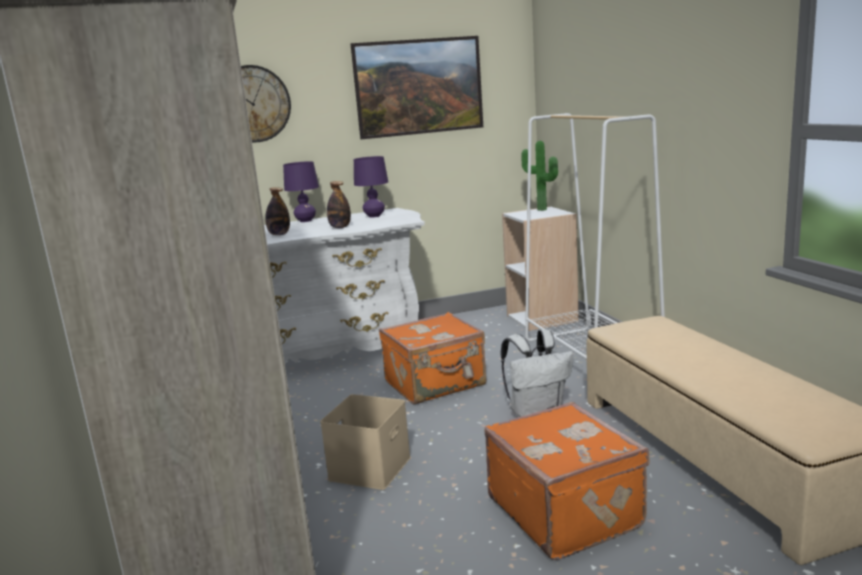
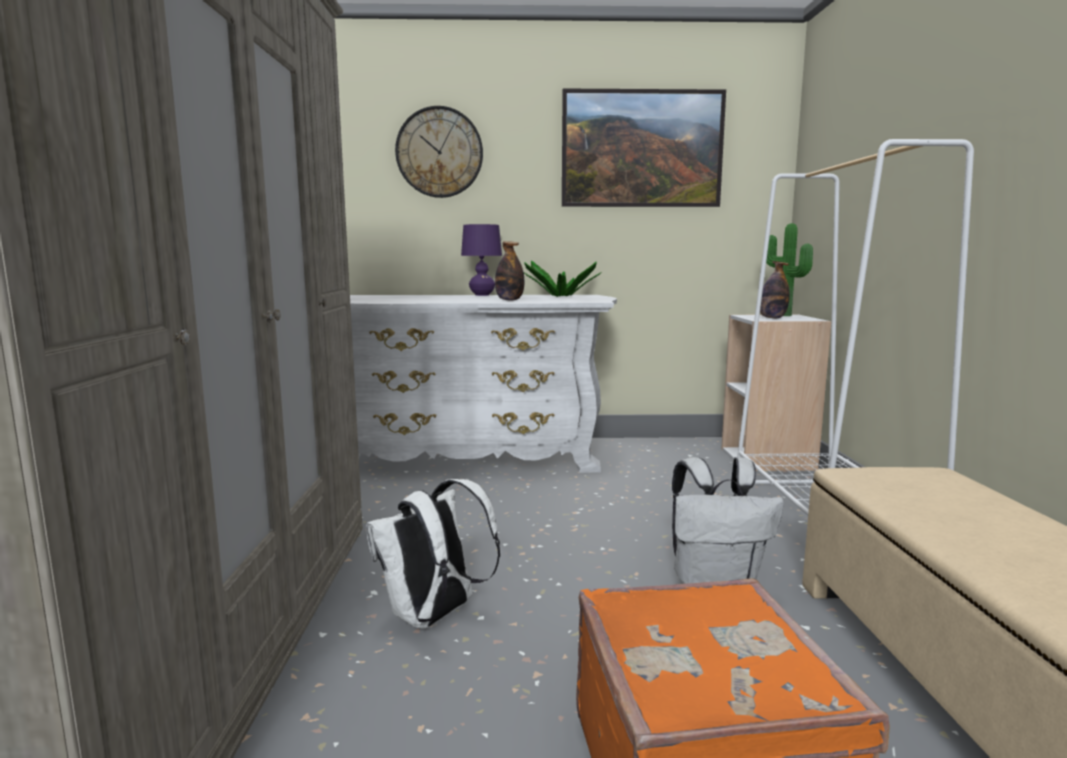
camera: 15 degrees right, 5 degrees down
bottle [265,188,290,235] -> bottle moved to [760,261,790,318]
beige storage box [320,394,411,490] -> white backpack [366,479,500,629]
purple table lamp [354,156,388,217] -> potted plant [524,261,602,297]
orange suitcase [379,312,486,405] -> none

